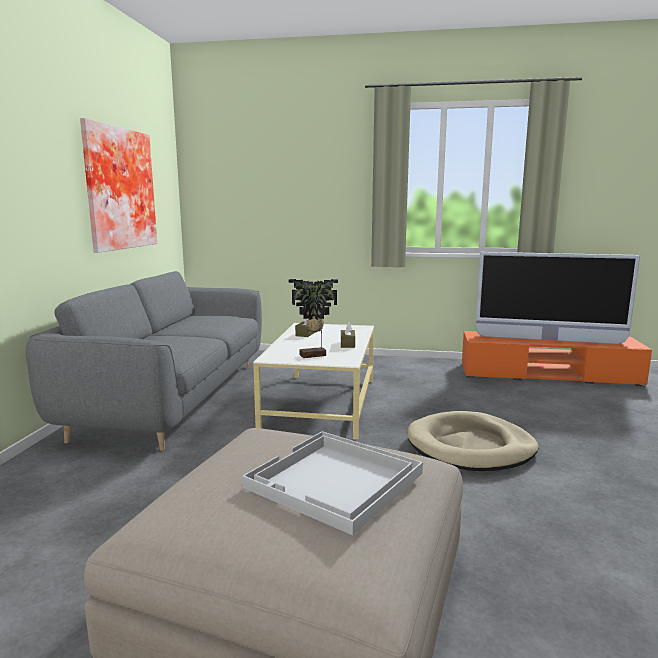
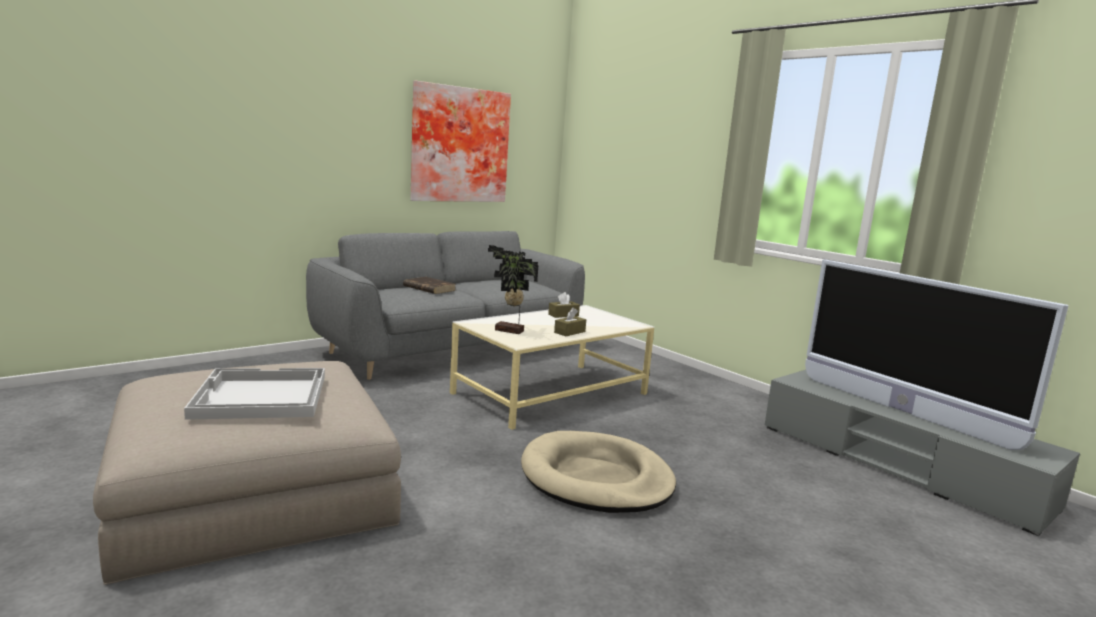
camera: 40 degrees right, 0 degrees up
orange tv stand [462,331,652,386] -> grey tv stand [765,370,1080,536]
none -> brown book [403,277,456,294]

